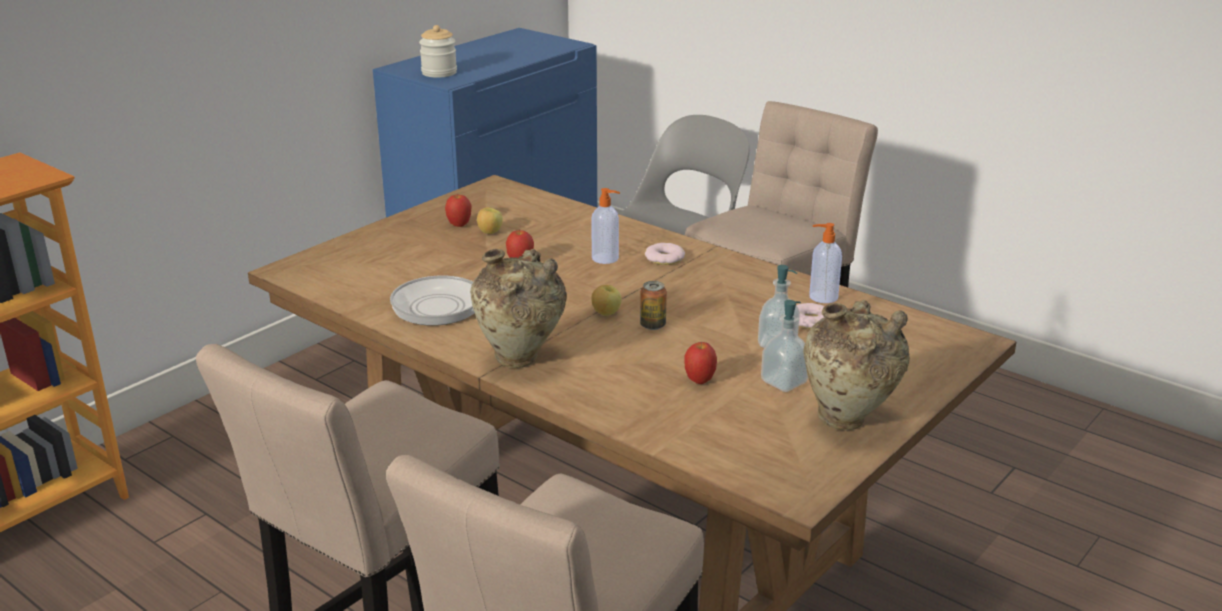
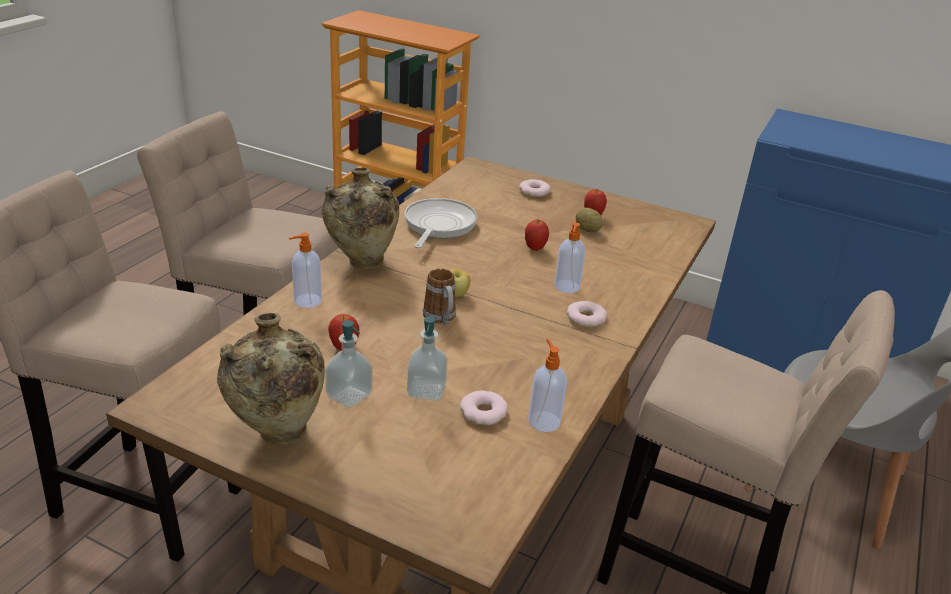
camera: 75 degrees right, 5 degrees up
jar [419,25,457,78] -> none
apple [477,207,503,234] -> potato [576,208,603,232]
can [640,281,667,330] -> mug [423,269,456,325]
none -> soap dispenser [289,233,322,308]
none -> donut [519,179,551,197]

